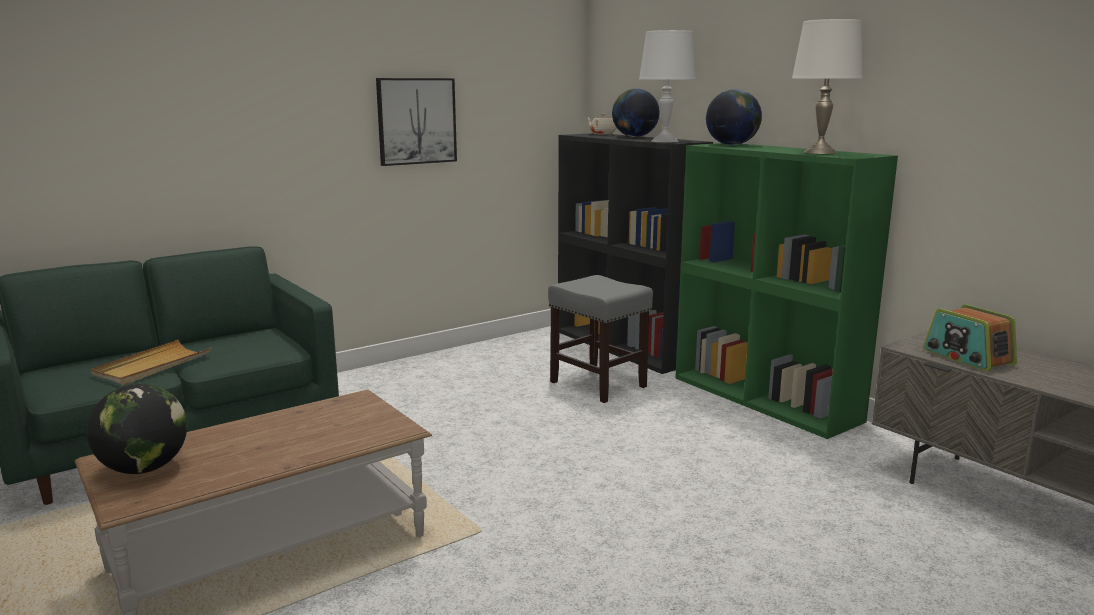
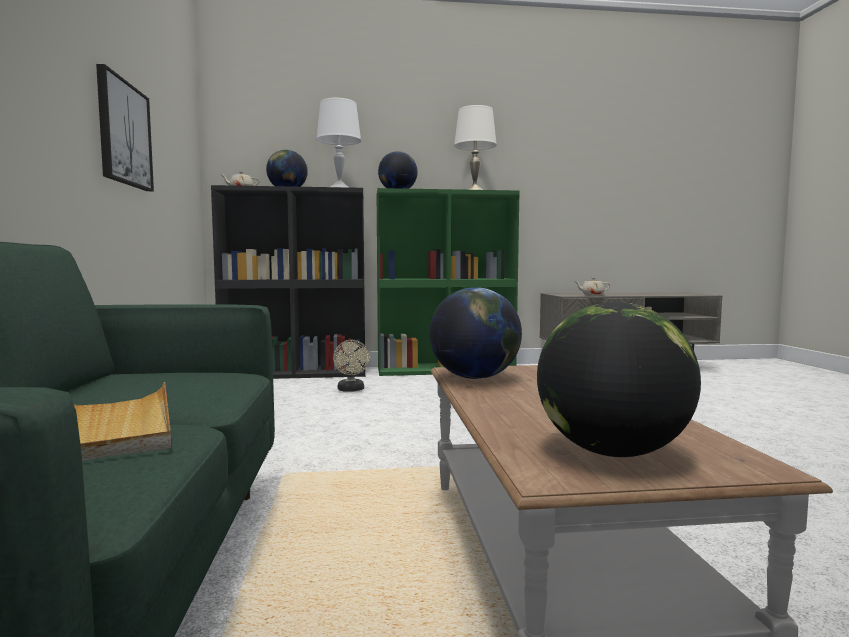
camera: 60 degrees left, 10 degrees down
grey stool [548,275,653,403] -> beige fan [333,340,370,391]
radio [923,304,1017,371] -> beige teapot [574,277,610,295]
none -> globe [429,287,522,379]

